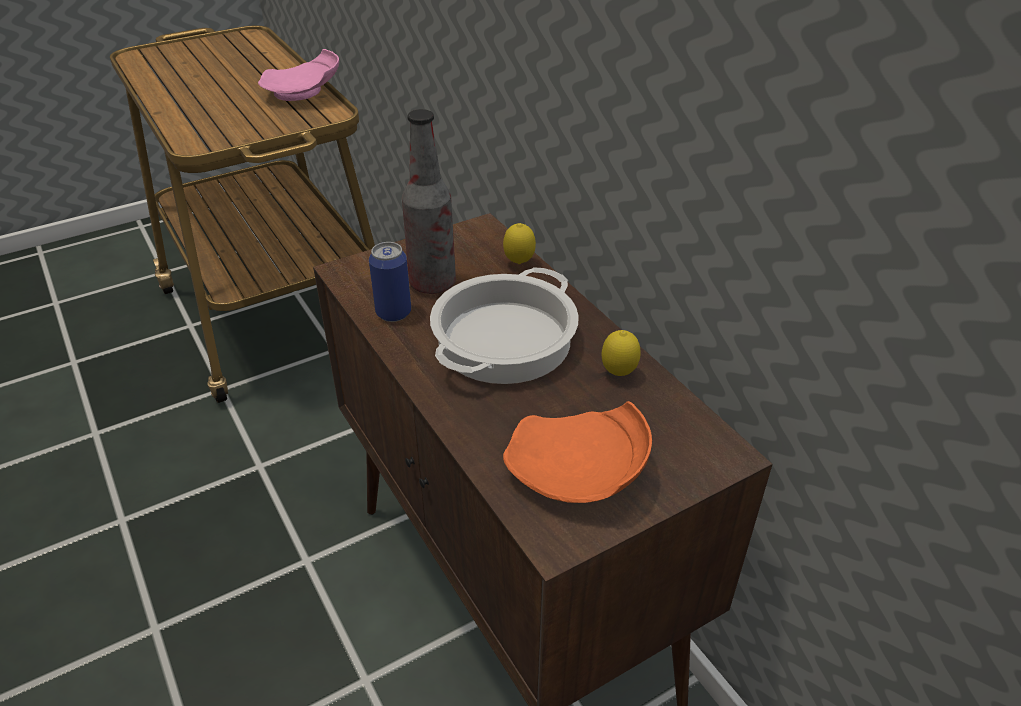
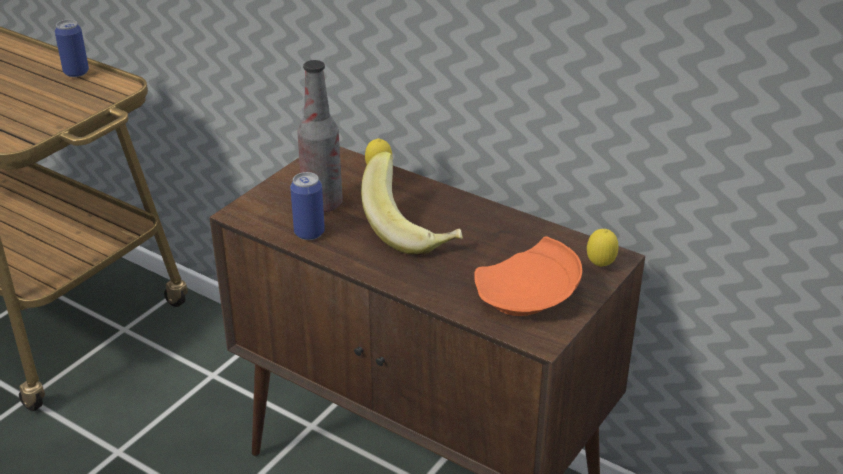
camera: 25 degrees left, 5 degrees down
pink plate [258,49,339,101] -> can [55,19,89,77]
cooking pot [430,267,579,384] -> banana [361,151,463,255]
lemon [601,330,640,376] -> lemon moved to [587,229,618,267]

